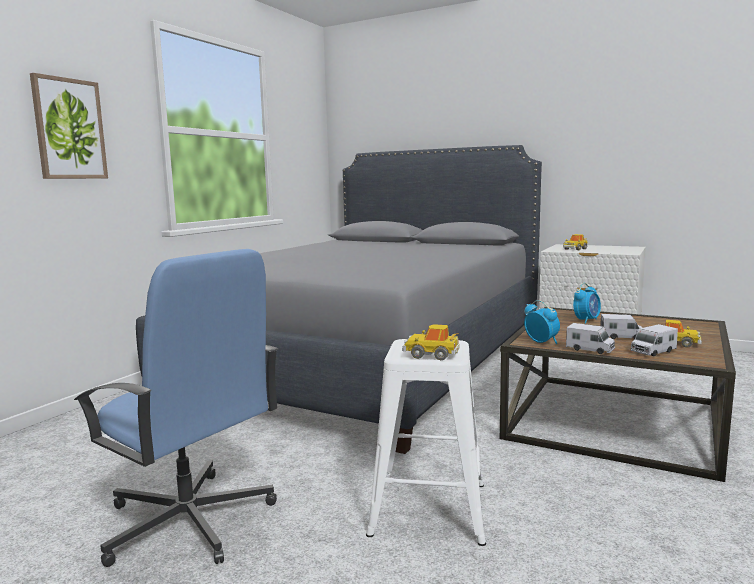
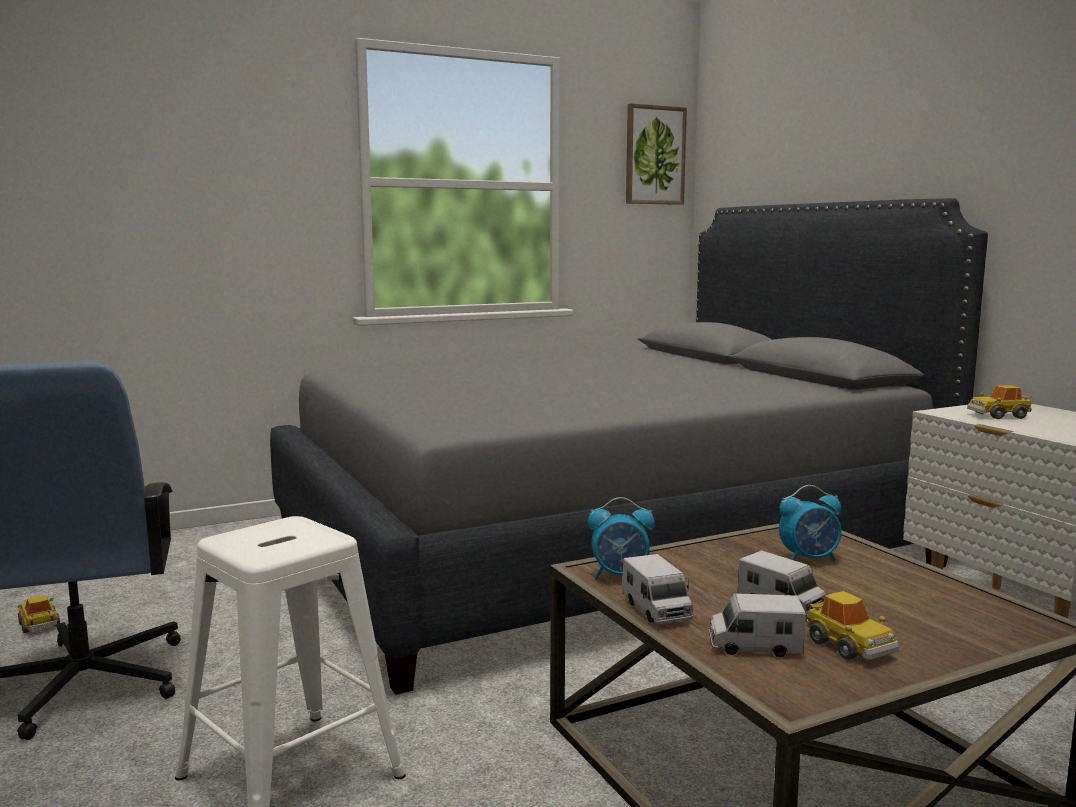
camera: 35 degrees right, 0 degrees up
picture [30,73,108,179] -> picture moved to [626,103,687,205]
toy car [402,324,460,360] -> toy car moved to [18,595,60,633]
alarm clock [524,300,560,344] -> alarm clock turned 90 degrees clockwise [588,497,655,579]

